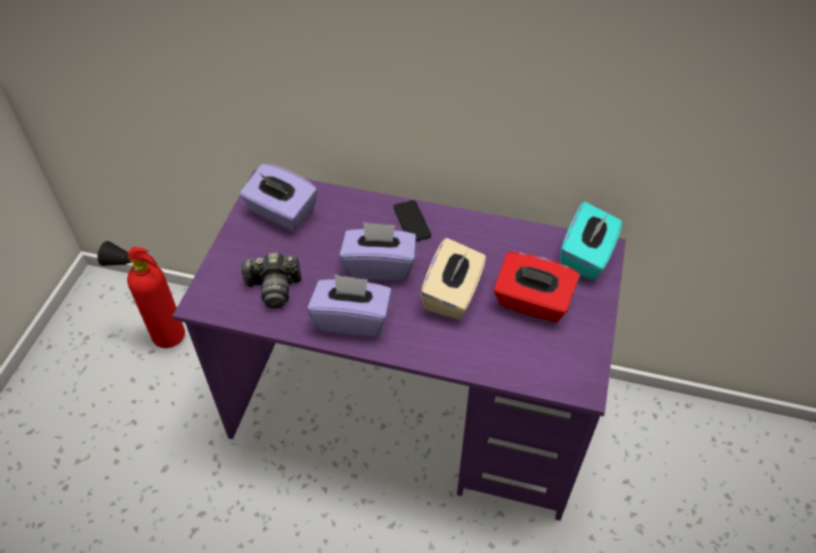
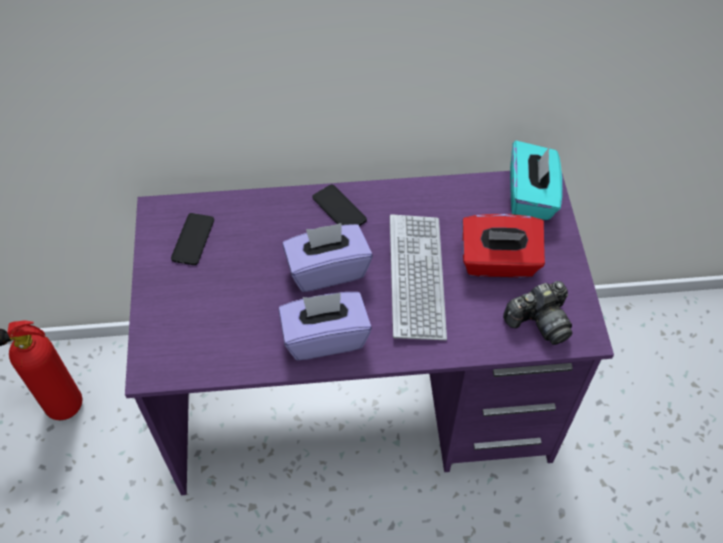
camera: 20 degrees left, 5 degrees up
purple tissue box [240,163,318,231] -> phone [171,213,214,265]
camera [240,253,301,308] -> camera moved to [503,281,572,345]
beige tissue box [420,238,486,320] -> keyboard [390,214,447,340]

